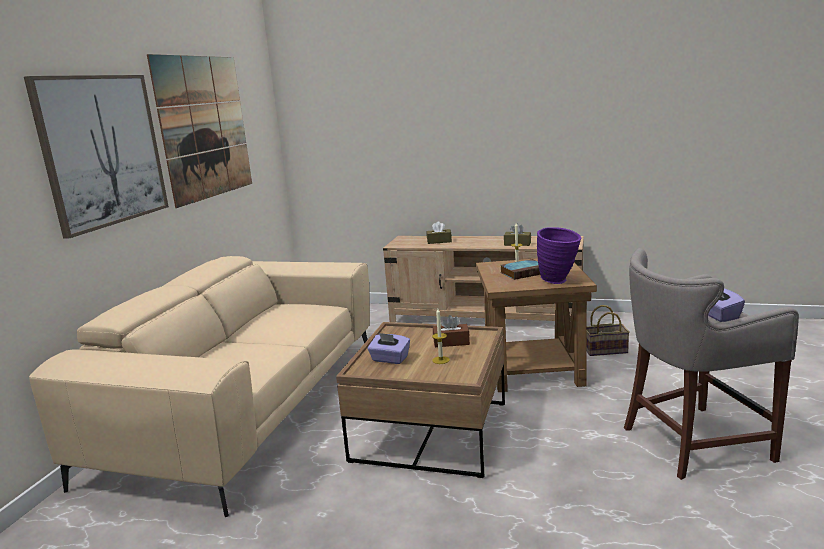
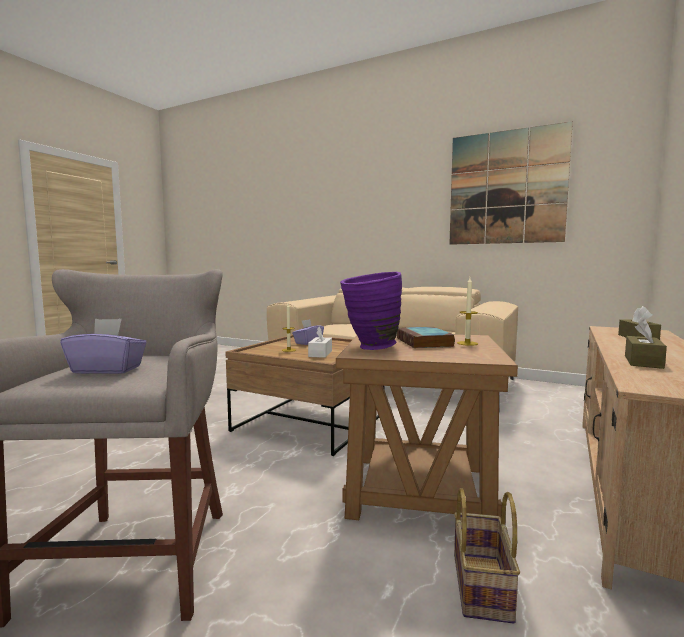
camera: 100 degrees right, 10 degrees down
picture [24,75,169,239] -> none
brown tissue box [433,315,470,347] -> white tissue box [308,327,332,358]

